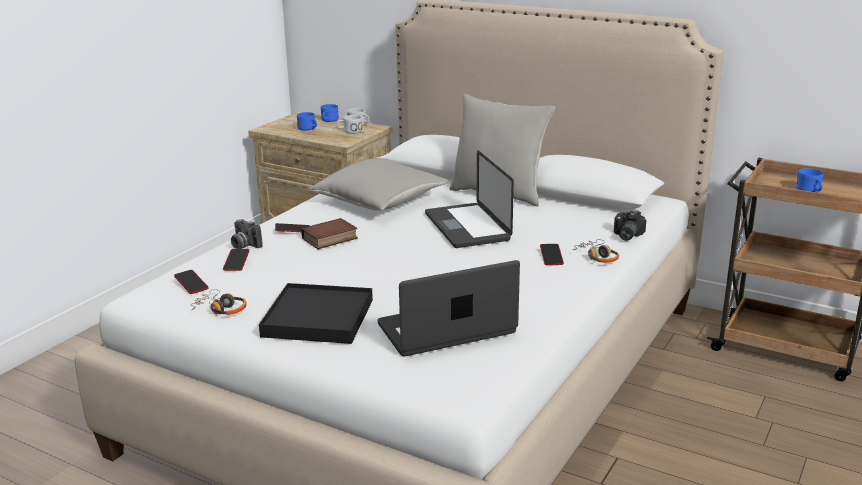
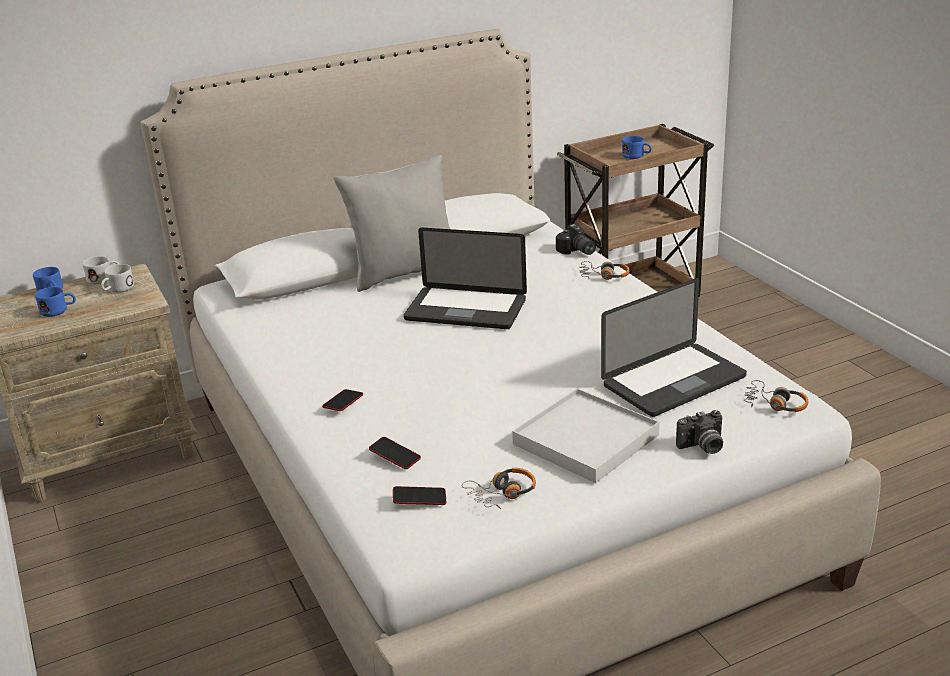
camera: 55 degrees left, 5 degrees up
camera [231,219,263,249] -> camera moved to [676,410,723,454]
black tray [259,283,373,344] -> white tray [512,388,660,483]
book [301,218,358,249] -> none
grey pillow [309,158,449,211] -> none
laptop [378,260,520,356] -> laptop turned 135 degrees counterclockwise [601,278,747,417]
phone [540,244,564,265] -> none
none -> headphones [744,380,808,412]

